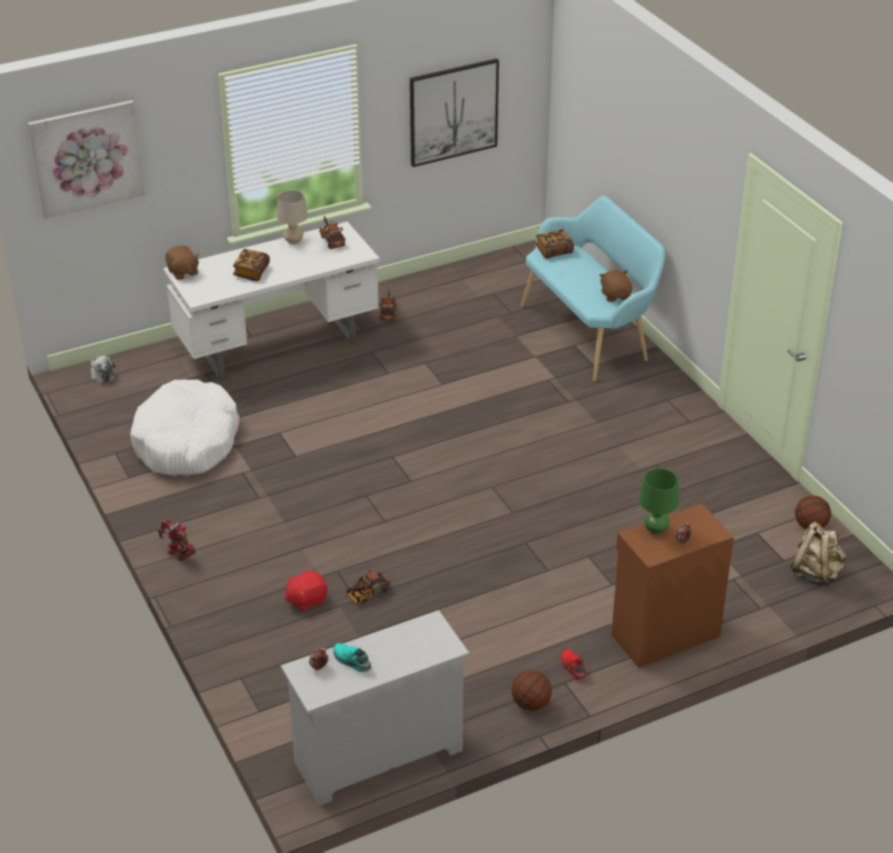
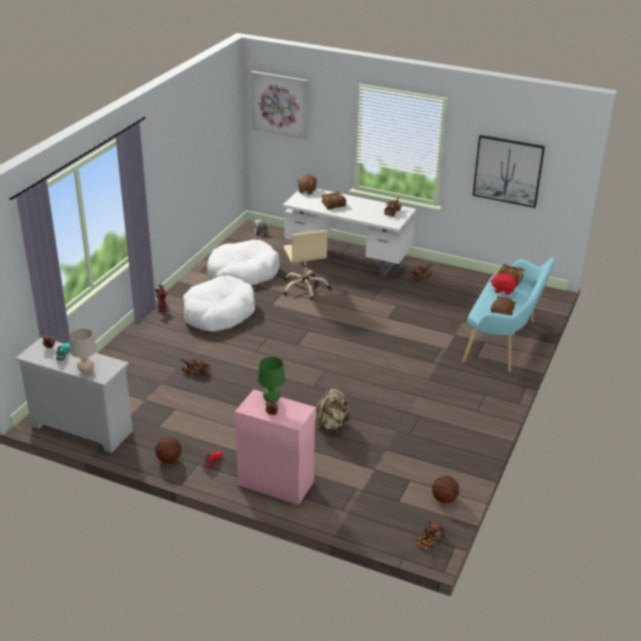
camera: 50 degrees right, 5 degrees down
beige table lamp [277,190,308,244] -> beige table lamp moved to [70,328,97,373]
red plush toy [285,570,327,612] -> red plush toy moved to [490,272,517,295]
brown cabinet [611,504,734,668] -> pink cabinet [235,389,316,505]
beige backpack [791,522,847,587] -> beige backpack moved to [317,387,350,433]
none -> white dog bed [183,275,255,332]
none -> beige office chair [283,230,331,300]
none -> toy truck [416,522,447,550]

